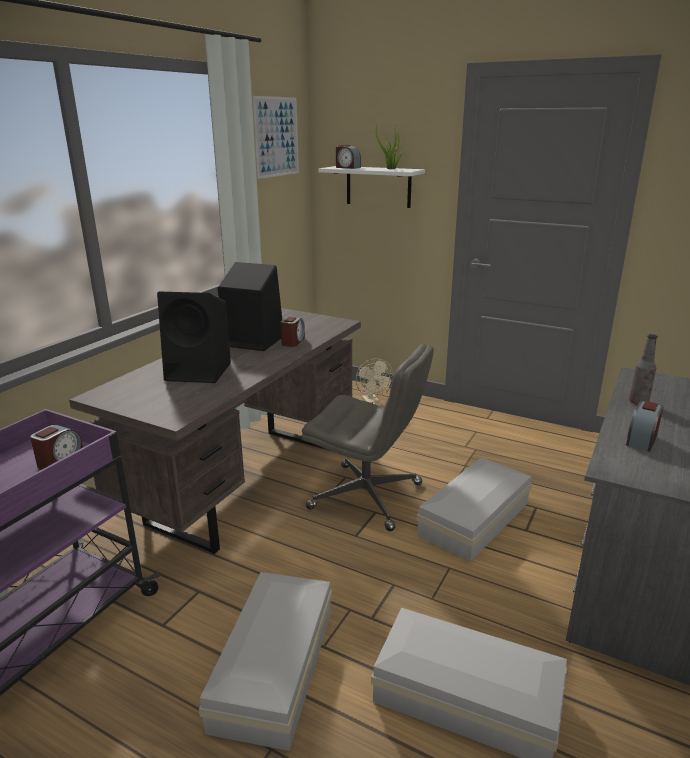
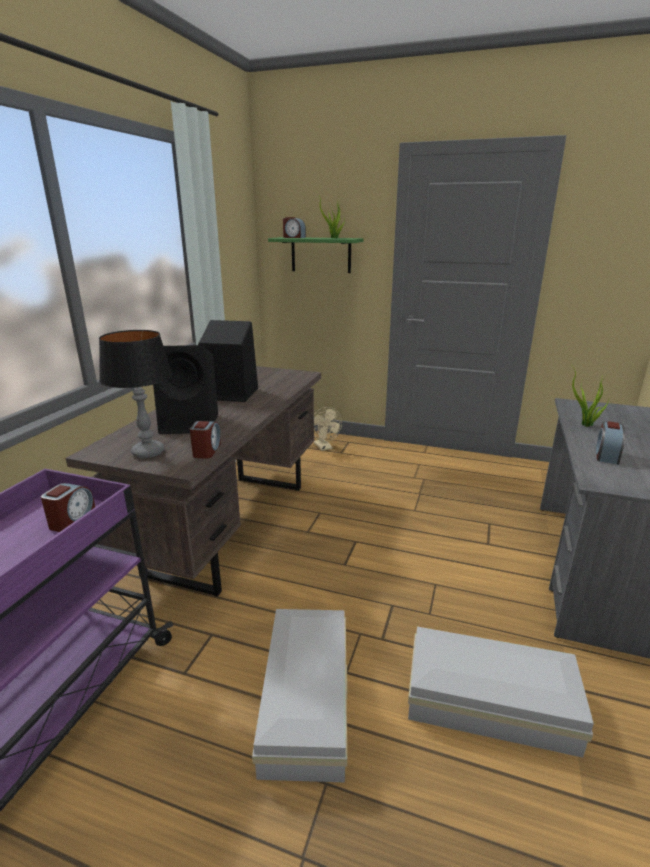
camera: 10 degrees left, 0 degrees up
picture [252,96,299,179] -> none
alarm clock [281,317,305,347] -> alarm clock moved to [190,421,221,459]
grey office chair [301,344,434,531] -> none
white shelf [318,166,425,208] -> green shelf [268,237,363,273]
white storage box [417,457,532,562] -> none
bottle [629,334,658,405] -> potted plant [572,367,610,427]
none -> table lamp [99,330,172,458]

